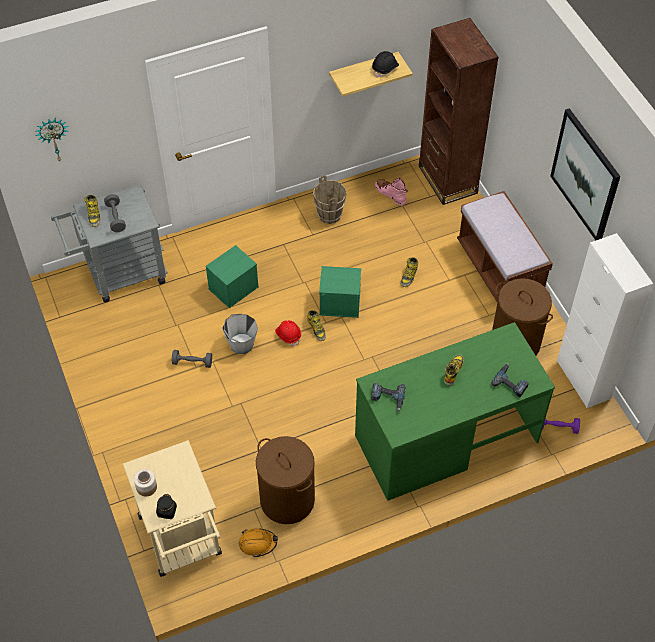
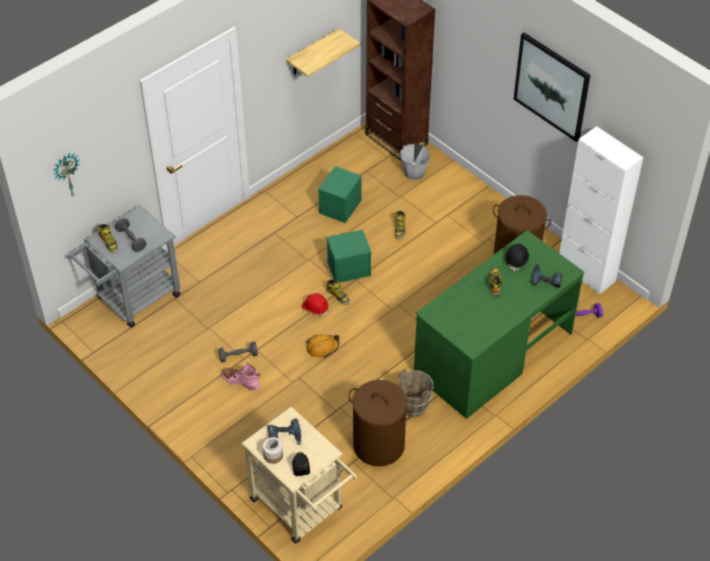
camera: 20 degrees left, 5 degrees down
green storage box [206,245,259,308] -> green storage box moved to [318,166,362,223]
grey bucket [222,314,258,354] -> grey bucket moved to [400,144,430,180]
orange hard hat [239,528,278,557] -> orange hard hat moved to [306,334,340,357]
brown bucket [313,176,347,224] -> brown bucket moved to [397,368,433,417]
power drill [371,383,406,412] -> power drill moved to [268,418,301,445]
black hard hat [372,51,399,77] -> black hard hat moved to [506,244,529,271]
pink boot [375,178,408,206] -> pink boot moved to [221,363,260,391]
brown bench [457,191,553,303] -> none

